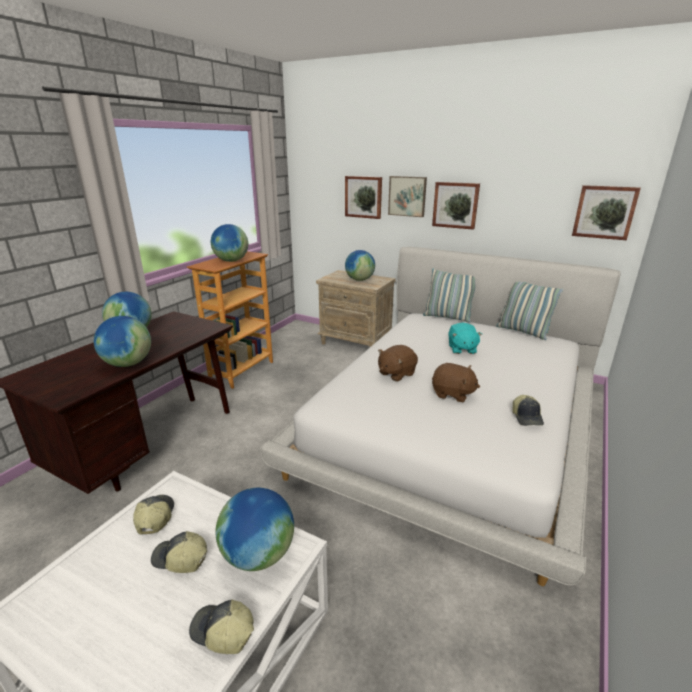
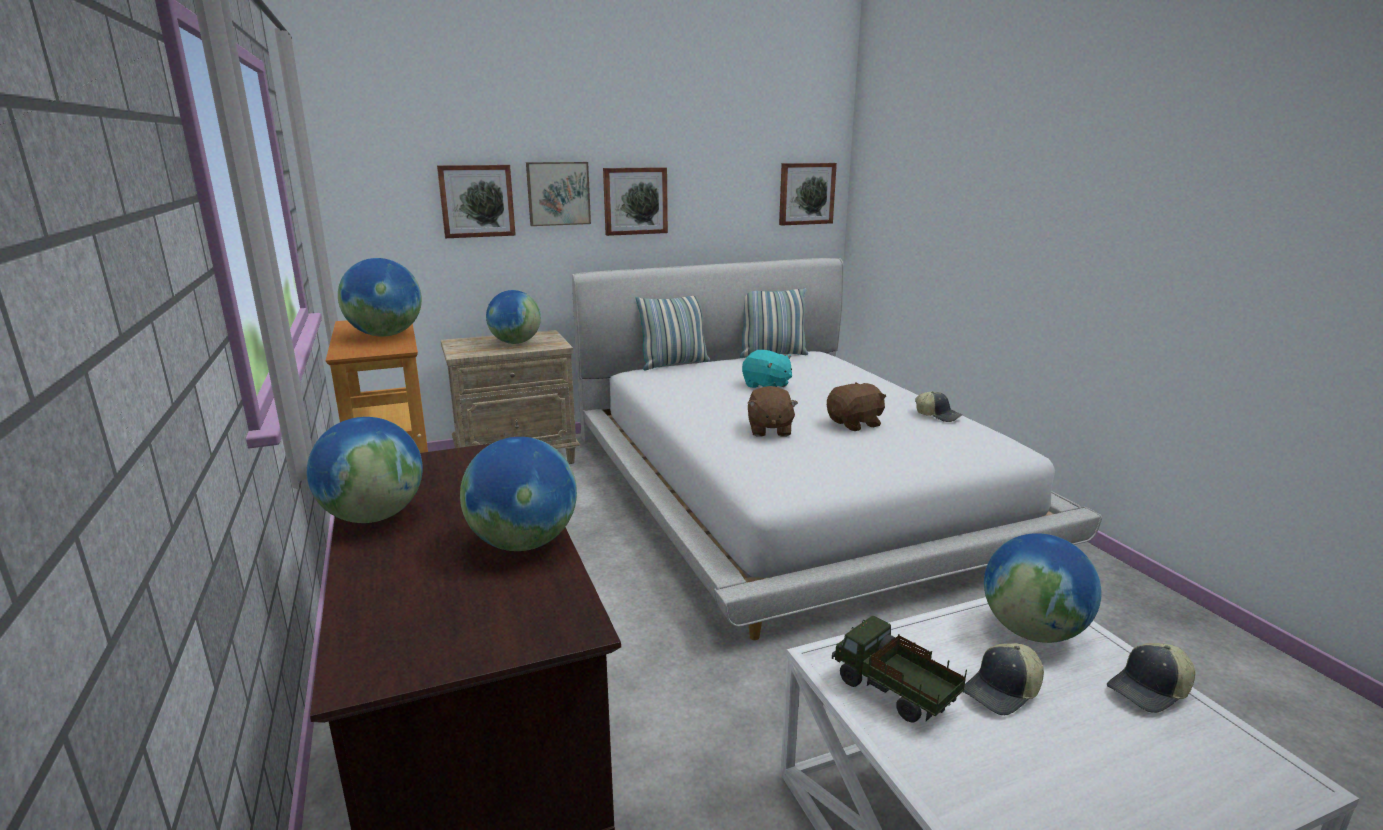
camera: 50 degrees left, 5 degrees down
cap [133,495,174,535] -> toy truck [832,616,967,723]

